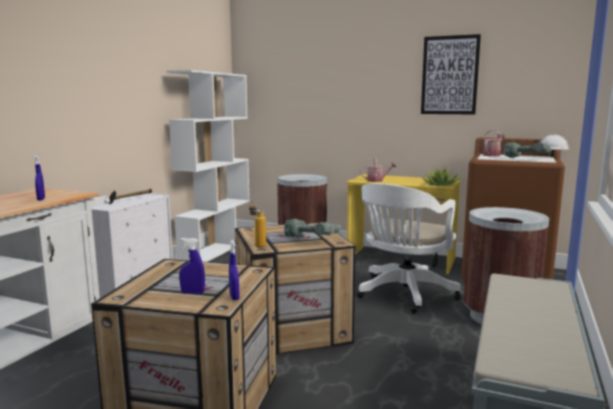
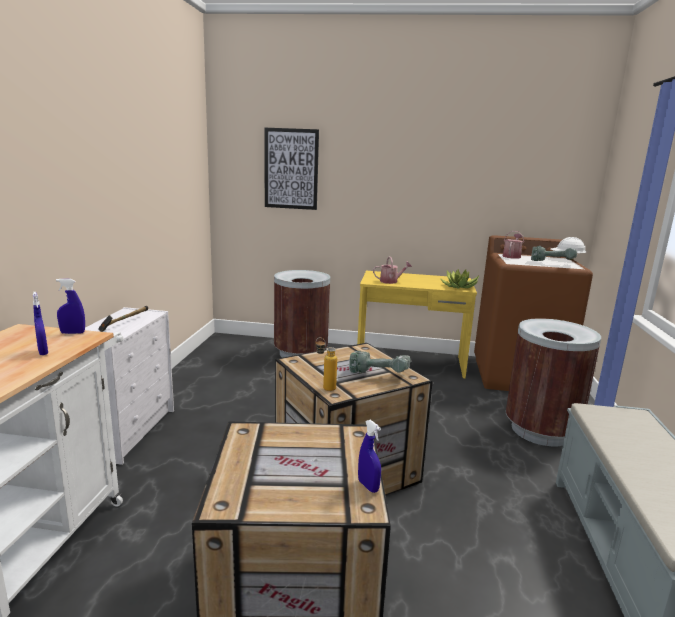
camera: 15 degrees left, 5 degrees up
white bookcase [166,70,250,262] -> none
blue spray bottle [179,238,205,294] -> blue spray bottle moved to [56,279,85,334]
white office chair [357,183,461,314] -> none
picture [421,34,481,115] -> picture moved to [265,128,319,210]

